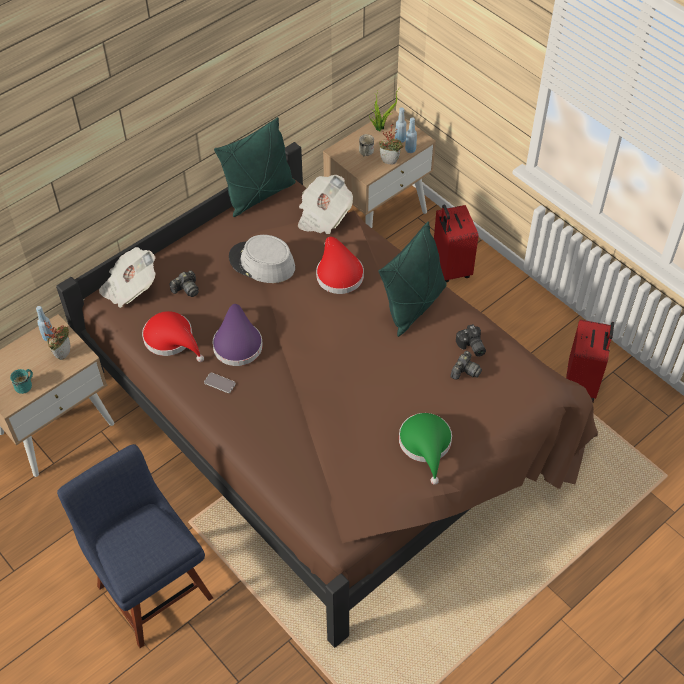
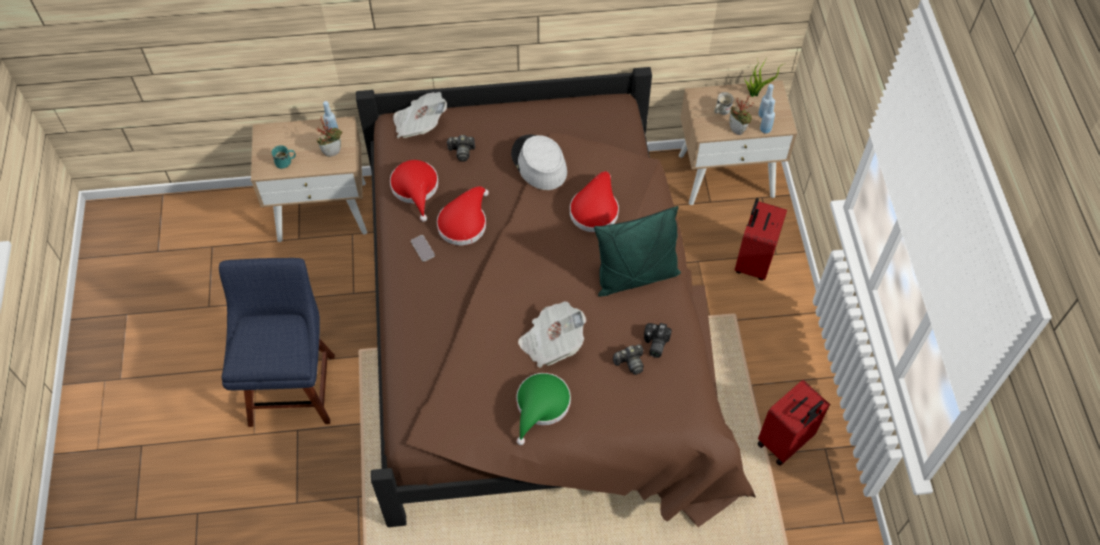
camera: 35 degrees right, 5 degrees up
purple hat [212,304,263,366] -> red hat [437,186,489,246]
green pillow [214,117,296,217] -> none
newspaper [298,175,353,234] -> newspaper moved to [518,301,587,368]

